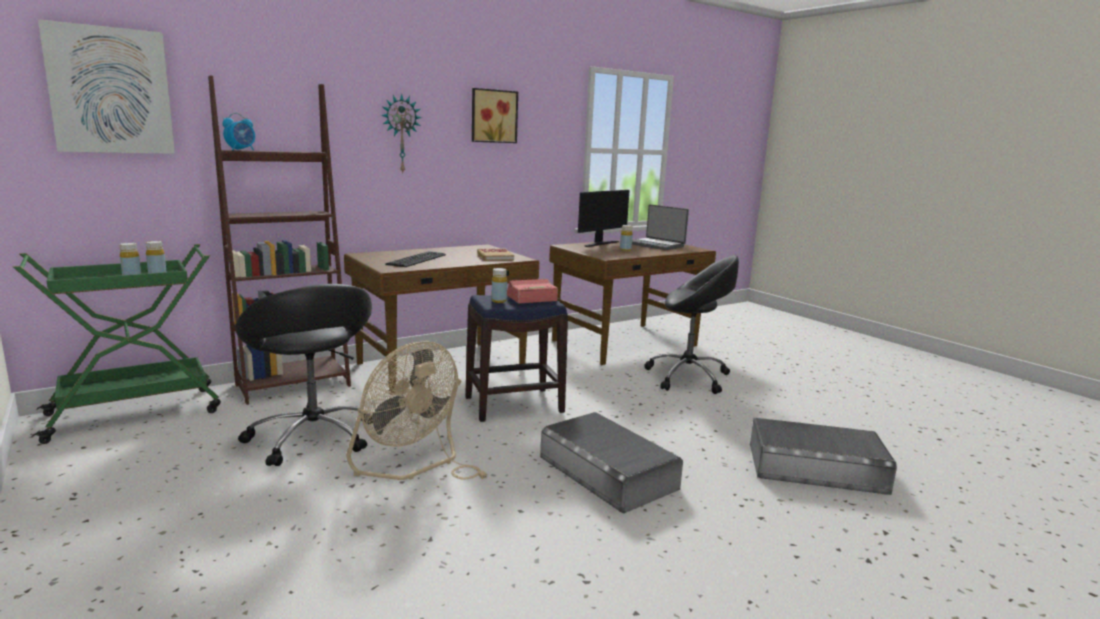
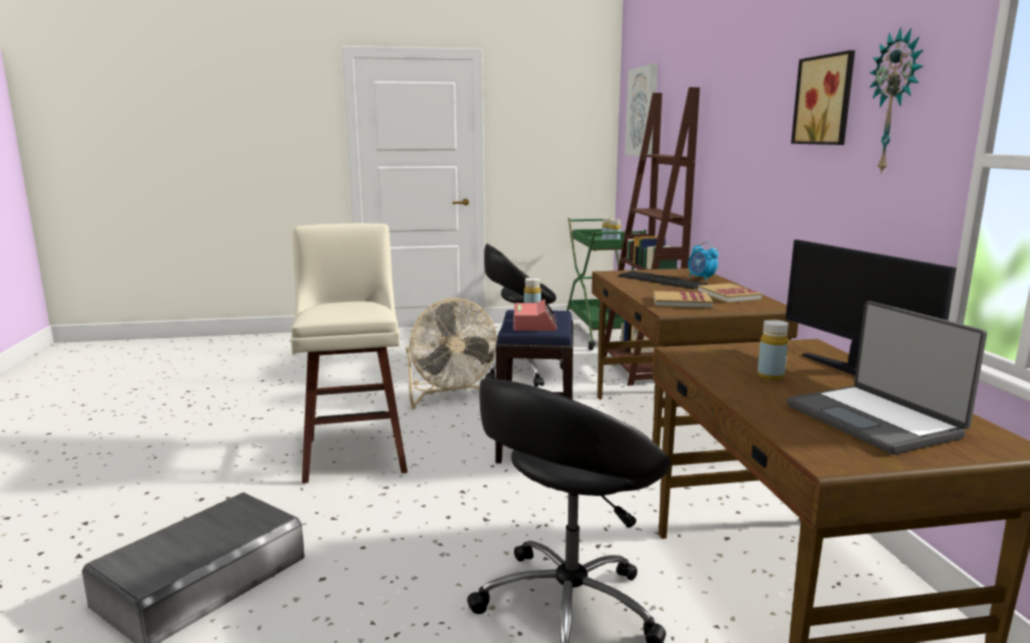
camera: 115 degrees right, 0 degrees up
alarm clock [223,113,255,151] -> alarm clock moved to [688,242,719,281]
beige fan [347,342,487,480] -> beige fan turned 90 degrees clockwise [406,298,497,409]
wall clock [381,94,422,174] -> wall clock moved to [869,27,924,175]
grey storage box [540,412,683,513] -> beige stool [291,223,408,484]
laptop [632,204,689,250] -> laptop turned 90 degrees counterclockwise [787,301,987,455]
none -> book [698,283,763,303]

